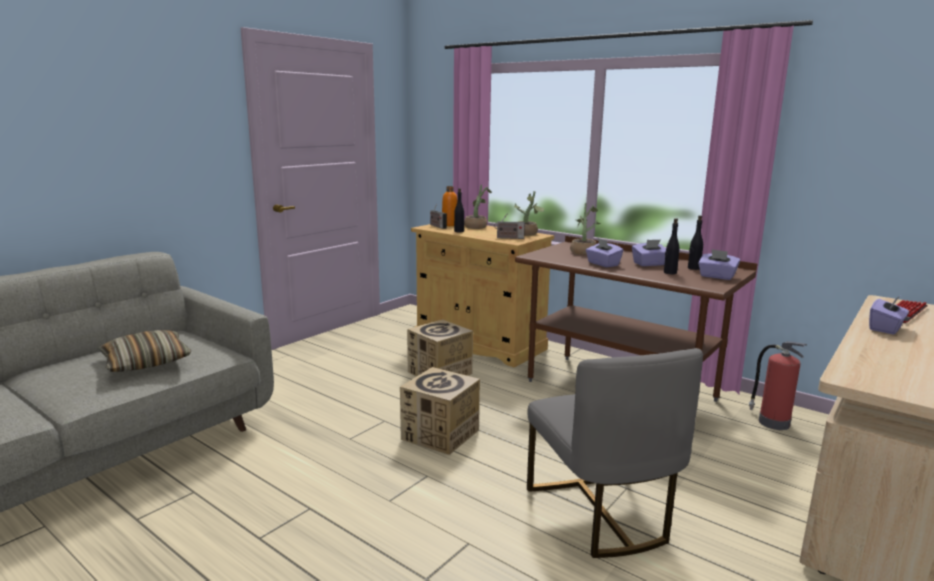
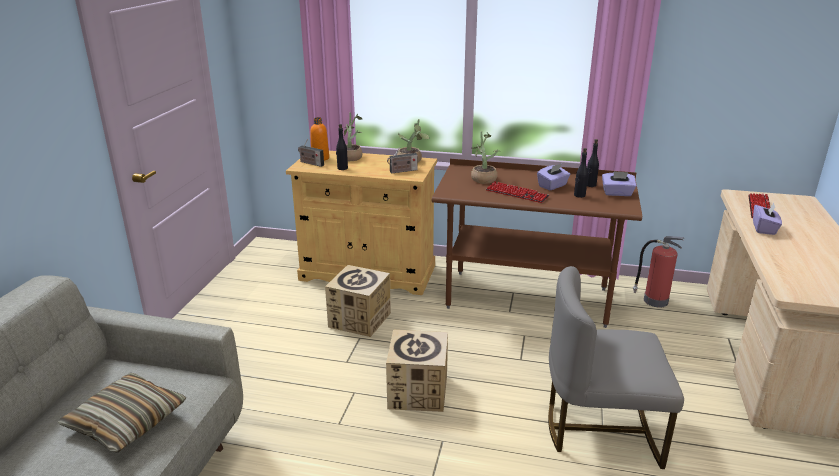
camera: 25 degrees left, 10 degrees up
grey chair [527,348,703,558] -> grey chair turned 135 degrees clockwise [548,266,684,469]
purple tissue box [586,238,623,267] -> keyboard [486,181,550,203]

